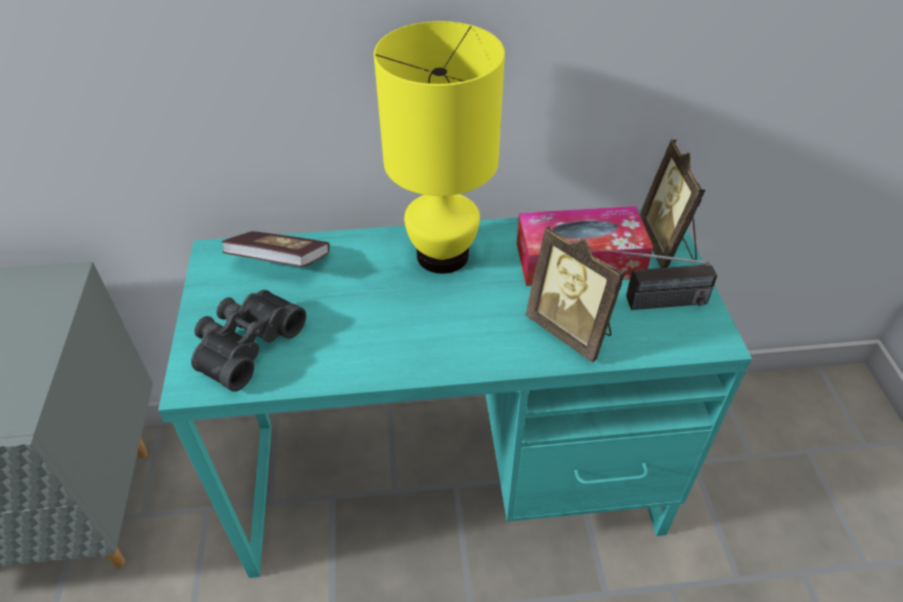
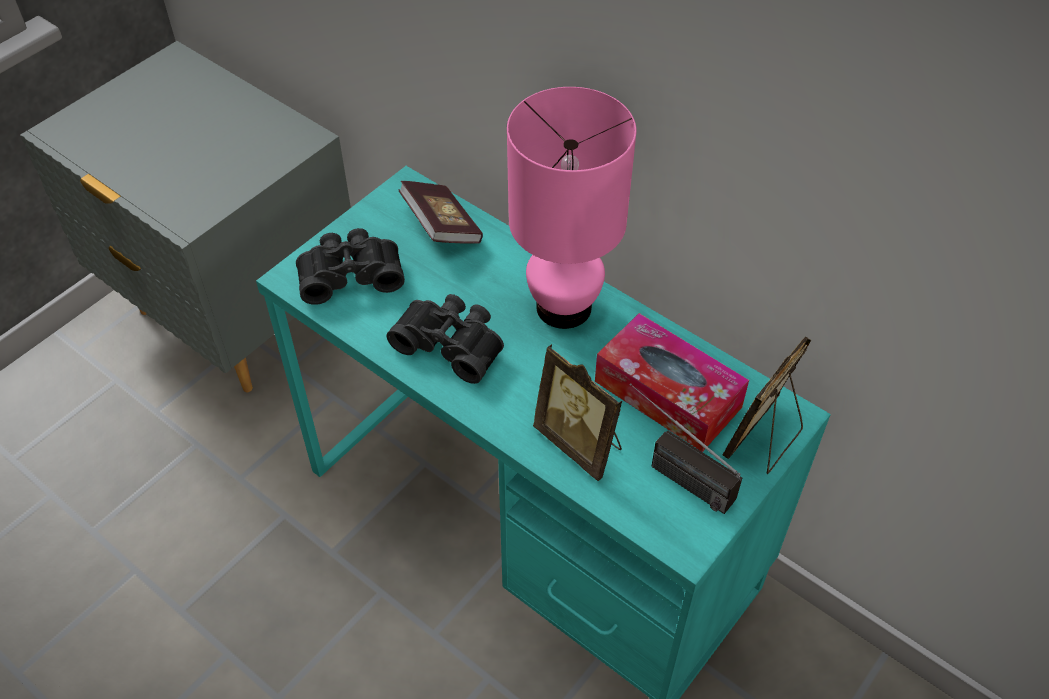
camera: 45 degrees right, 5 degrees up
yellow table lamp [374,21,505,274] -> pink table lamp [507,87,636,329]
picture frame [525,226,625,363] -> picture frame turned 45 degrees counterclockwise [533,344,622,481]
none -> black binoculars [386,294,504,384]

